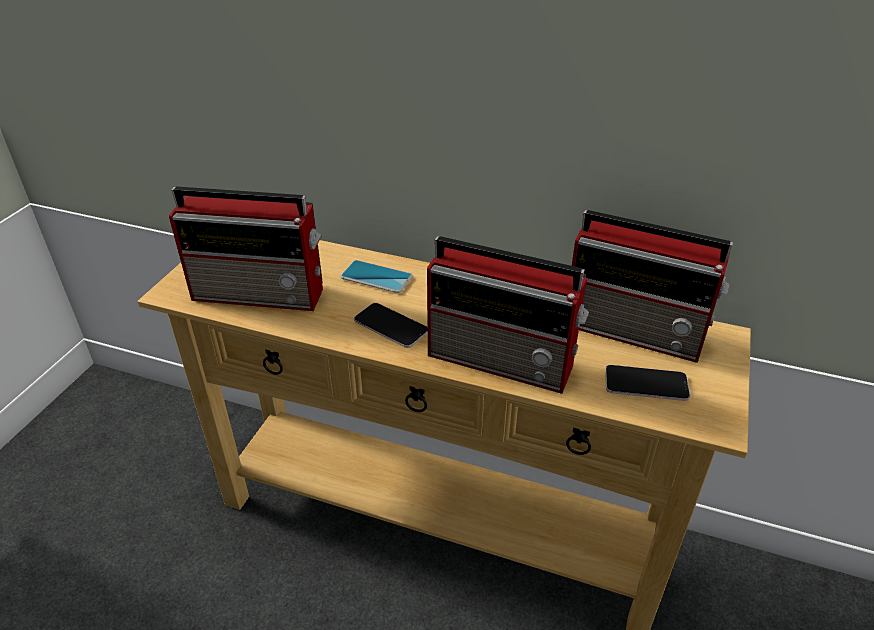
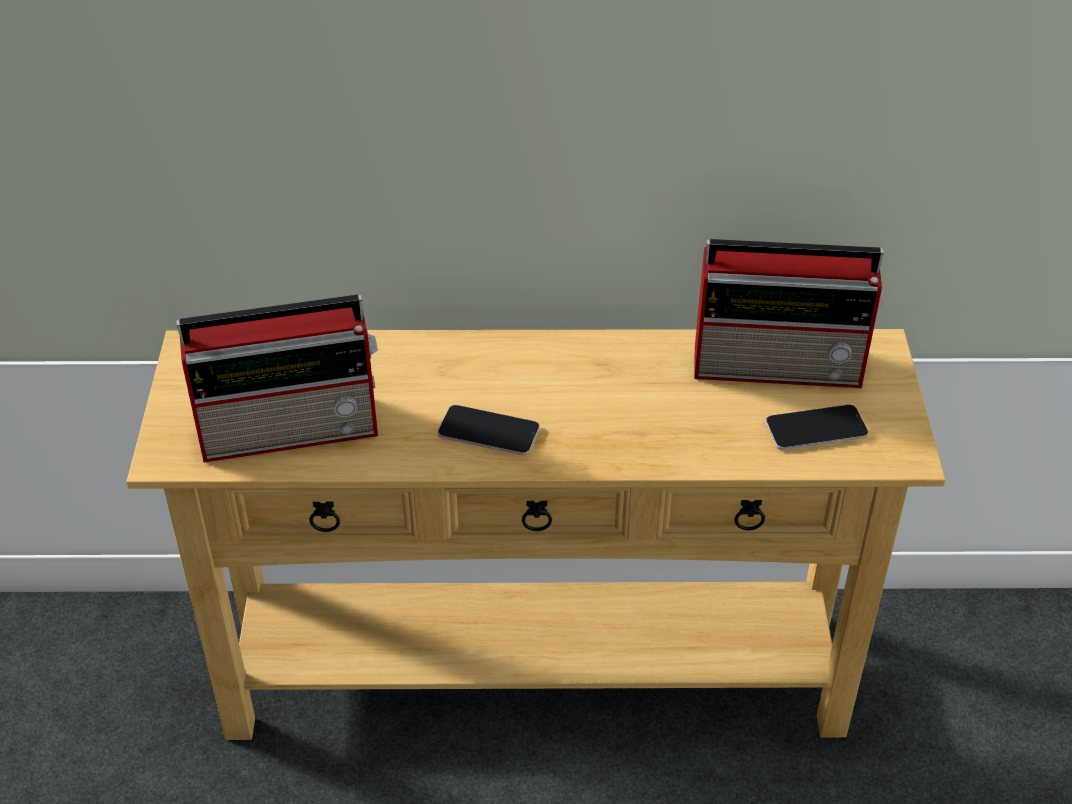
camera: 20 degrees left, 5 degrees up
phone [340,260,413,293] -> none
radio [427,236,589,394] -> none

